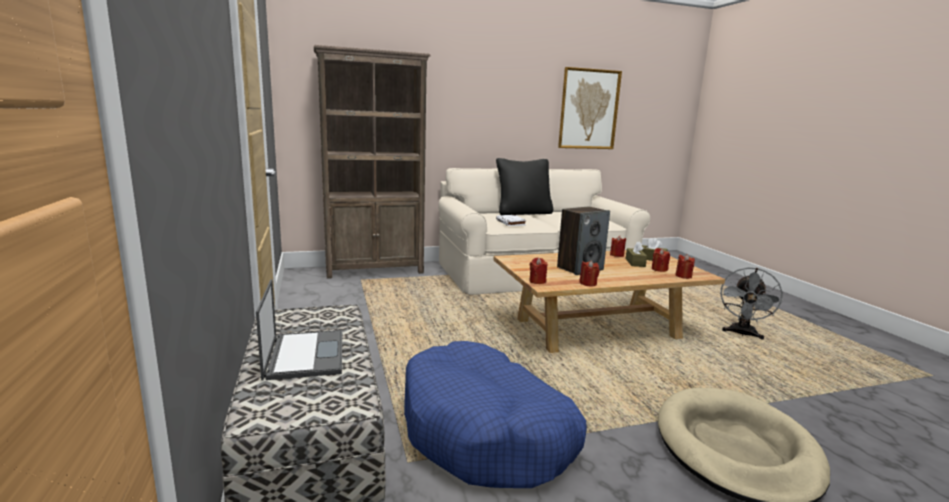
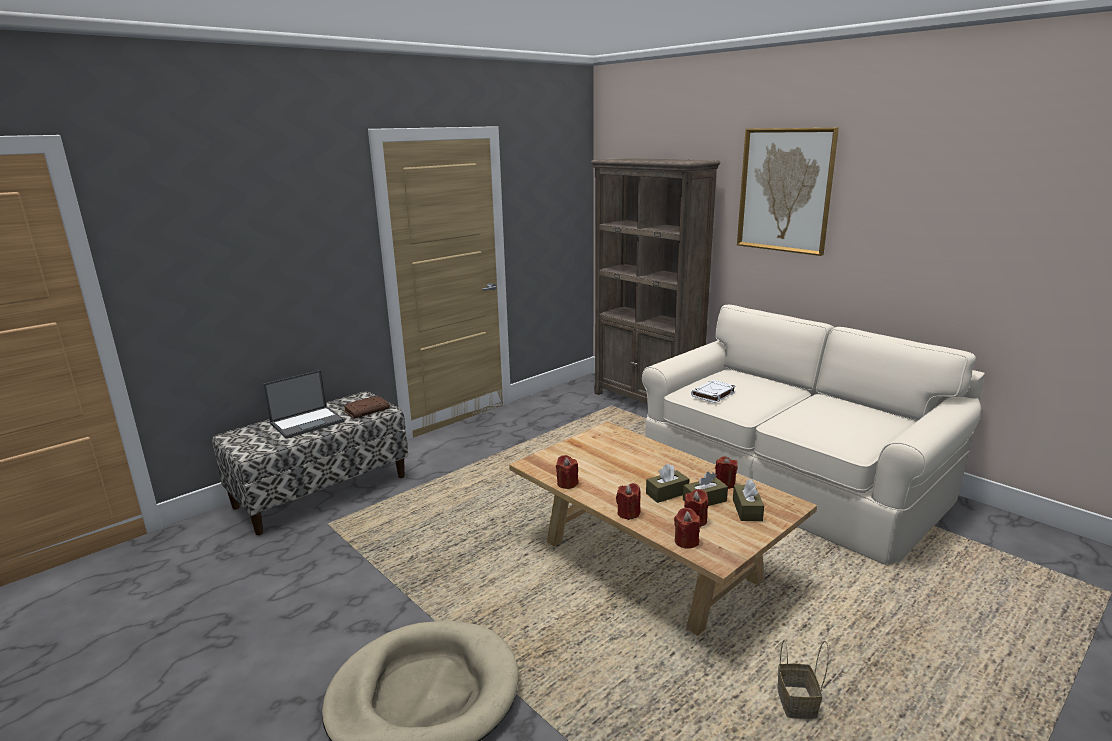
camera: 65 degrees right, 5 degrees up
blue dog bed [404,341,587,488] -> none
black pillow [496,158,553,215] -> none
red candle [529,257,547,284] -> red candle moved to [616,483,641,520]
speaker [557,206,610,275] -> none
picture [558,67,622,149] -> picture moved to [737,127,839,256]
grey fan [720,267,783,339] -> basket [777,640,829,719]
none -> brown book [343,395,390,419]
none -> brown tissue box [646,463,689,503]

